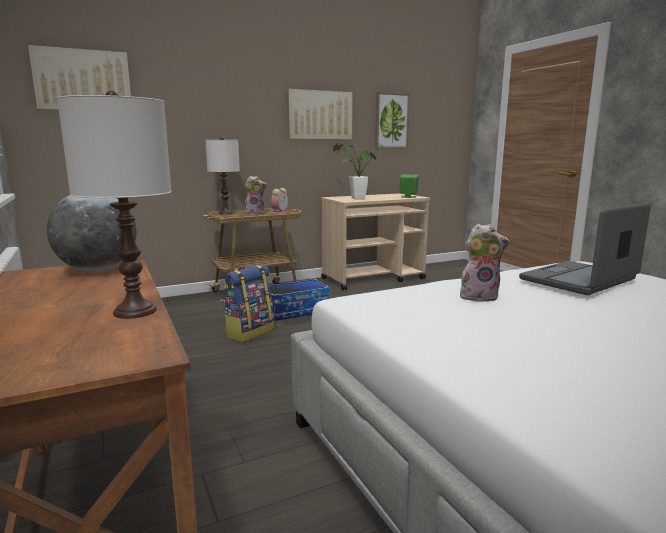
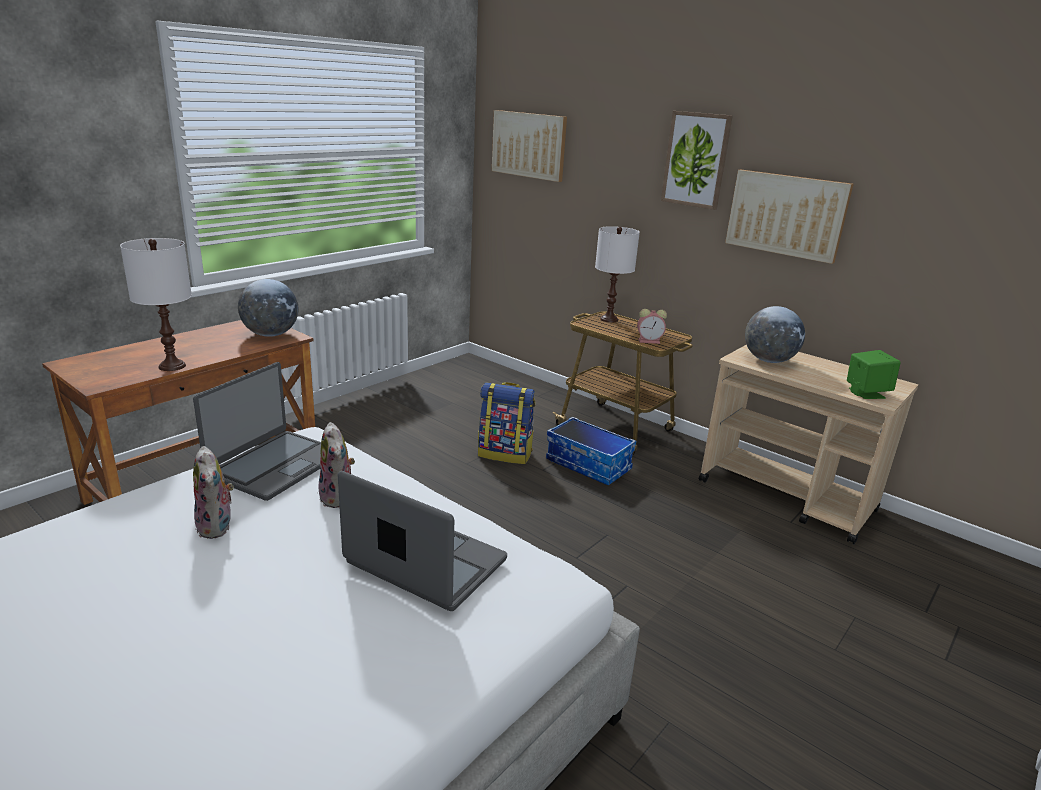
camera: 65 degrees right, 10 degrees up
plush toy [245,176,267,215] -> plush toy moved to [193,446,234,539]
potted plant [333,143,385,200] -> globe [745,306,805,363]
picture [375,92,410,149] -> picture moved to [661,111,733,210]
none -> laptop [193,362,321,501]

